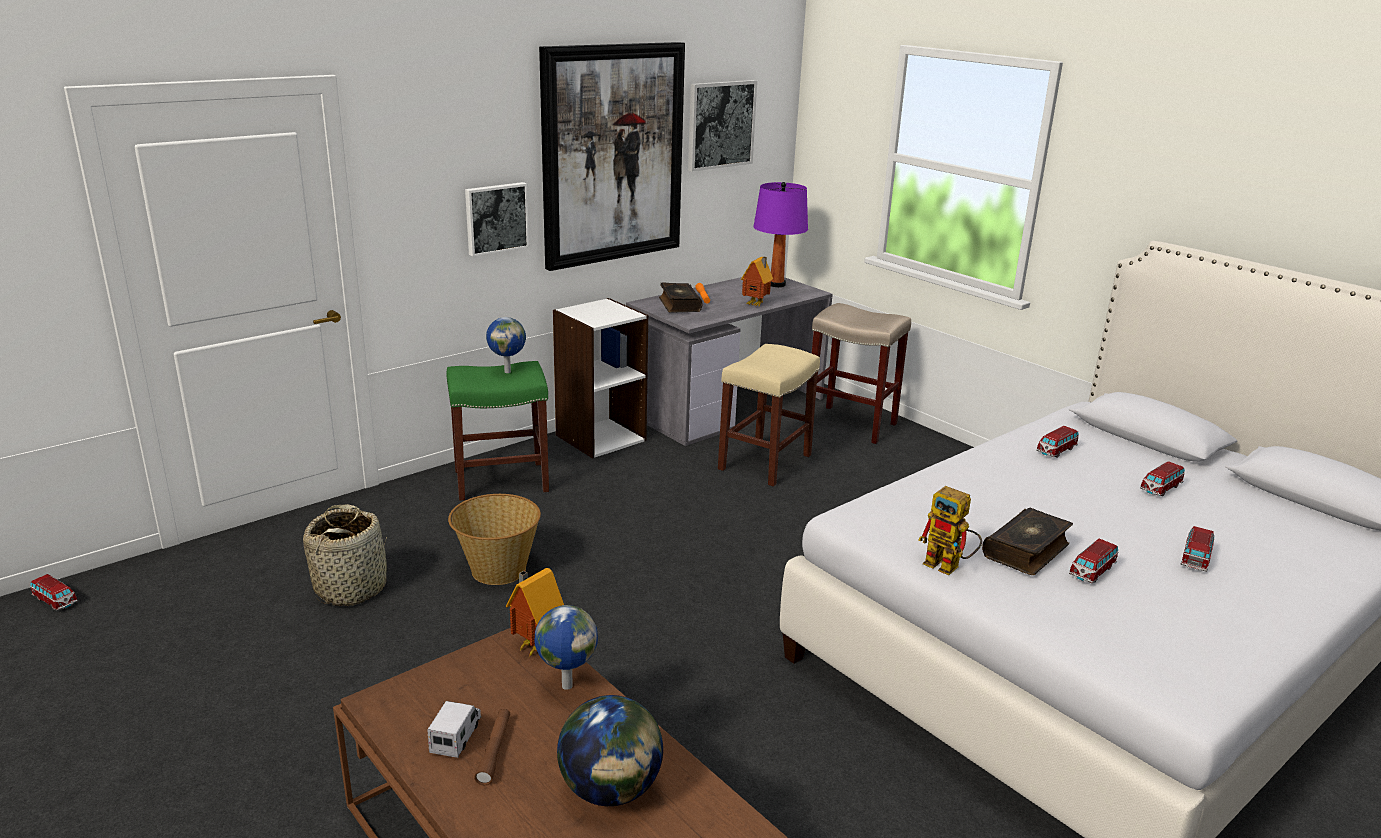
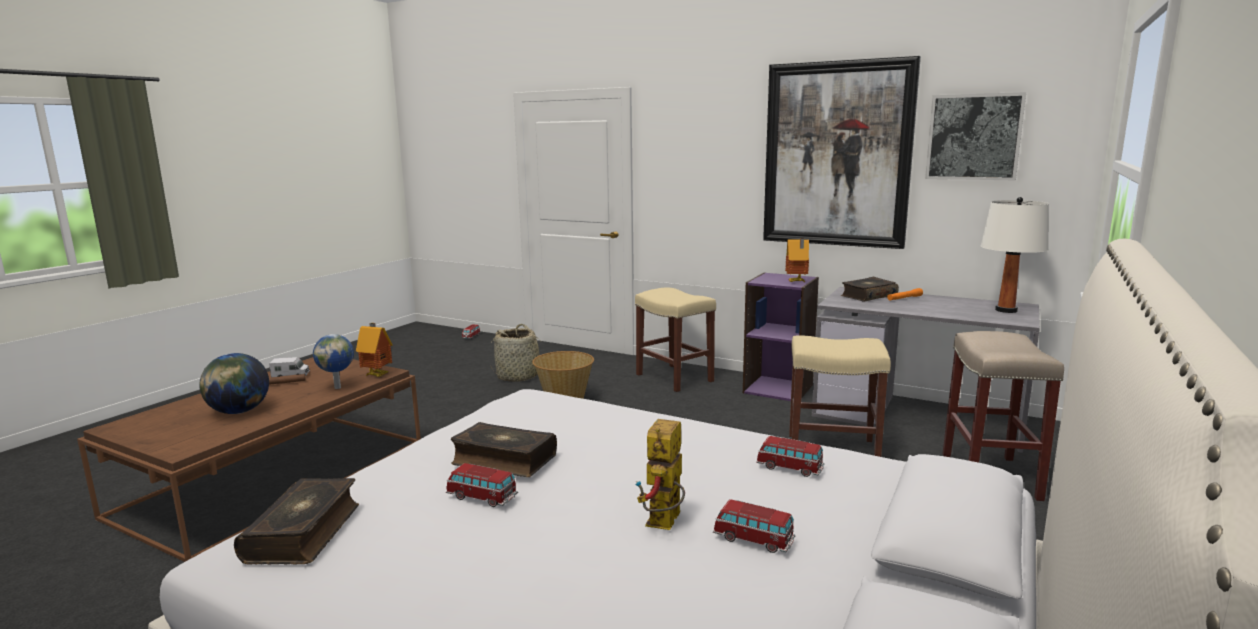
camera: 70 degrees right, 10 degrees down
green stool [447,361,549,501] -> beige stool [635,288,716,392]
picture [465,182,529,257] -> none
globe [486,317,526,373] -> none
white bookcase [553,298,648,458] -> purple bookcase [743,272,819,401]
toy house [741,257,773,306] -> toy house moved to [785,238,809,283]
purple table lamp [753,182,808,287] -> white table lamp [981,197,1049,313]
toy robot [918,486,982,575] -> toy robot moved to [635,419,685,530]
toy car [1181,526,1214,572] -> none
none -> book [234,478,359,565]

